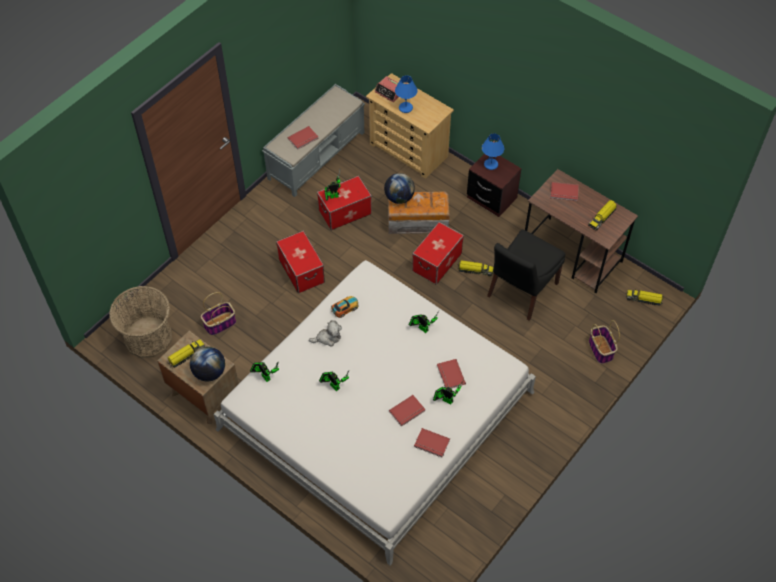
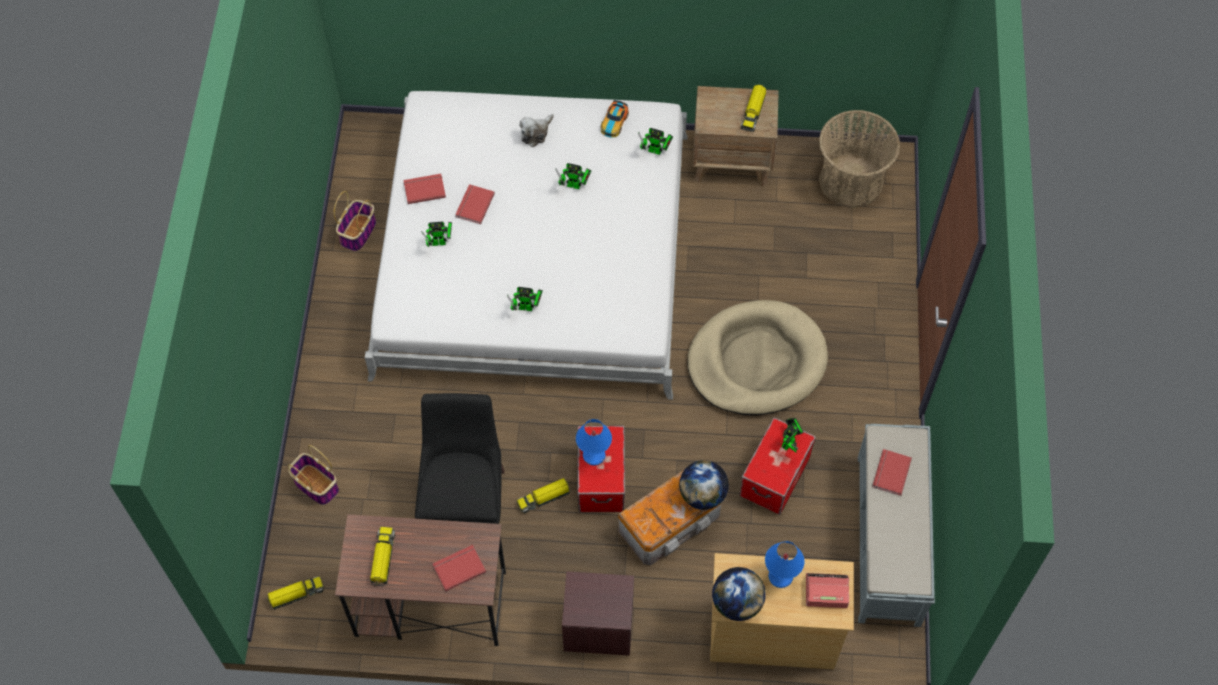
camera: 145 degrees right, 5 degrees up
globe [190,346,225,381] -> globe moved to [712,567,766,621]
basket [201,292,236,335] -> basket moved to [334,191,376,252]
storage box [276,231,325,294] -> beige dog bed [687,300,828,416]
plush toy [309,320,342,347] -> plush toy moved to [519,114,554,147]
toy car [331,296,359,318] -> toy car moved to [601,100,629,137]
red book [437,359,466,388] -> none
blue table lamp [482,134,504,170] -> blue table lamp moved to [576,419,612,465]

